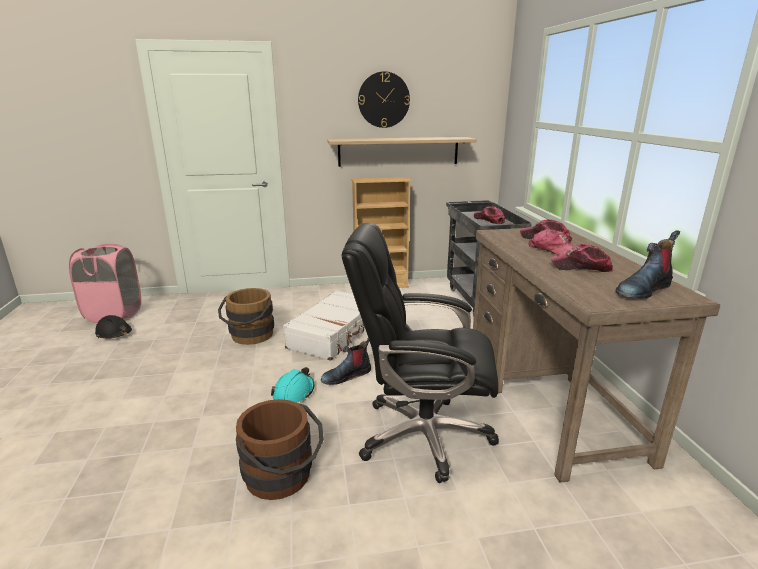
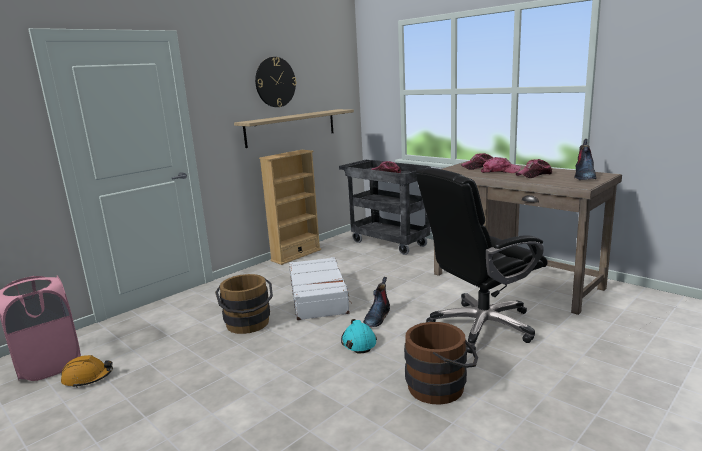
camera: 35 degrees left, 5 degrees down
black hard hat [95,315,132,339] -> orange hard hat [61,355,113,388]

